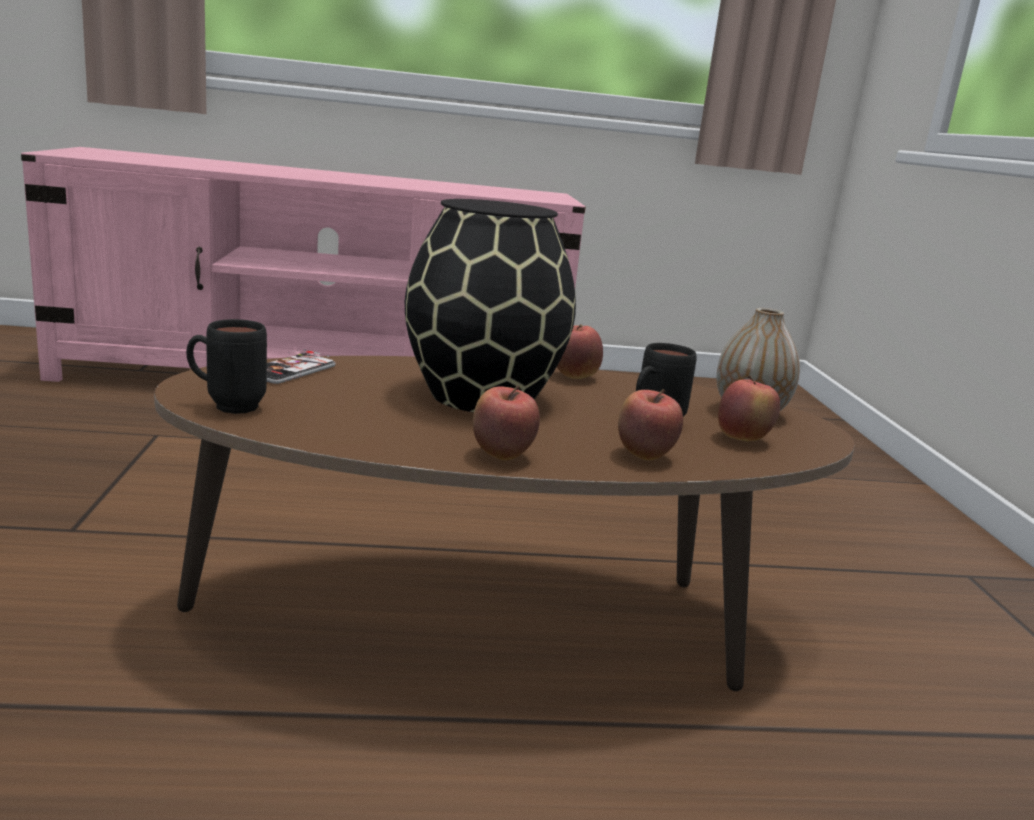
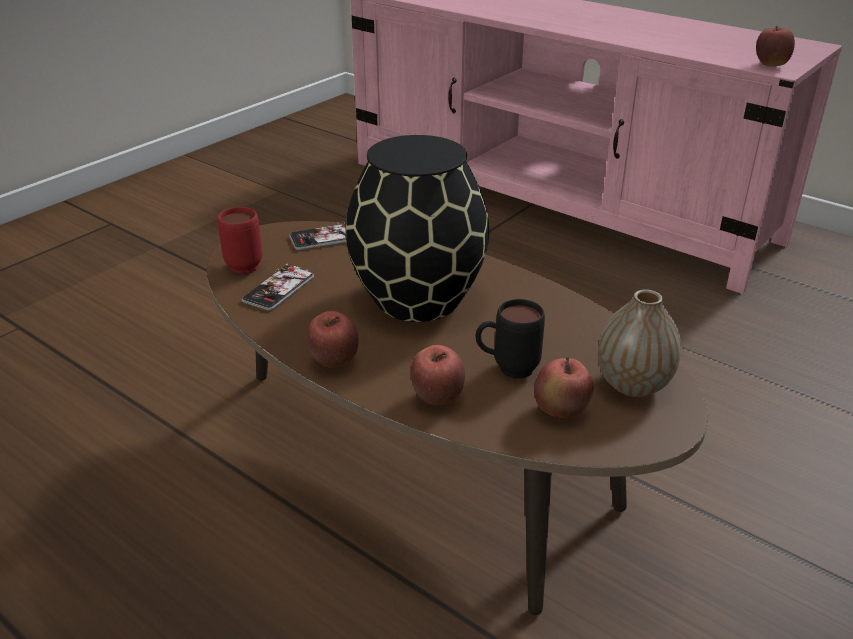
camera: 45 degrees right, 15 degrees up
black mug [186,319,267,414] -> red mug [218,207,262,274]
apple [557,324,603,379] -> apple moved to [756,26,795,67]
none -> phone [242,263,314,311]

